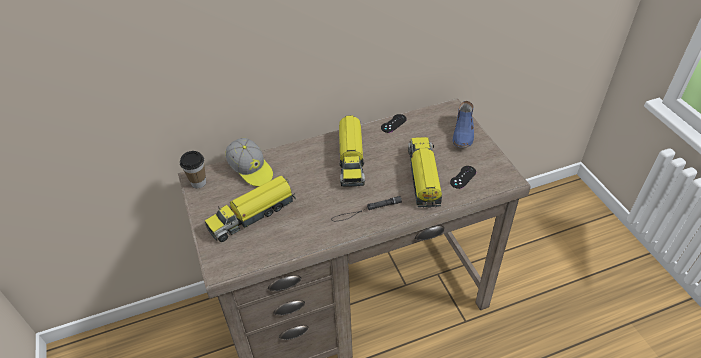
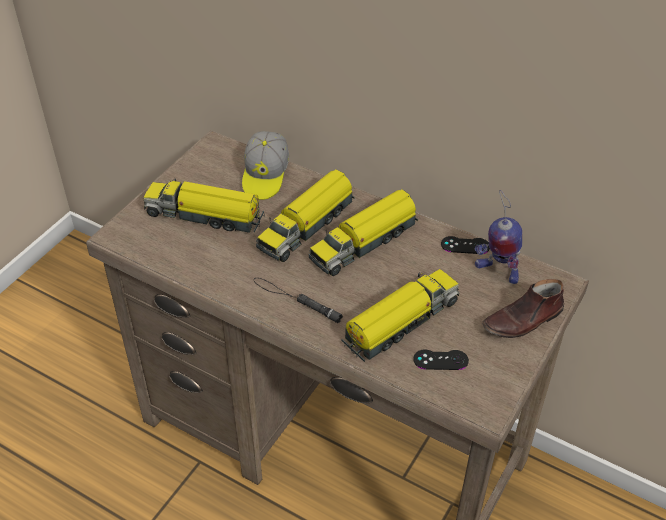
camera: 50 degrees right, 0 degrees up
cup [180,151,206,188] -> none
blue shoe [453,101,474,148] -> brown shoe [482,279,564,338]
none -> toy truck [256,169,355,262]
none -> toy robot [474,190,522,284]

